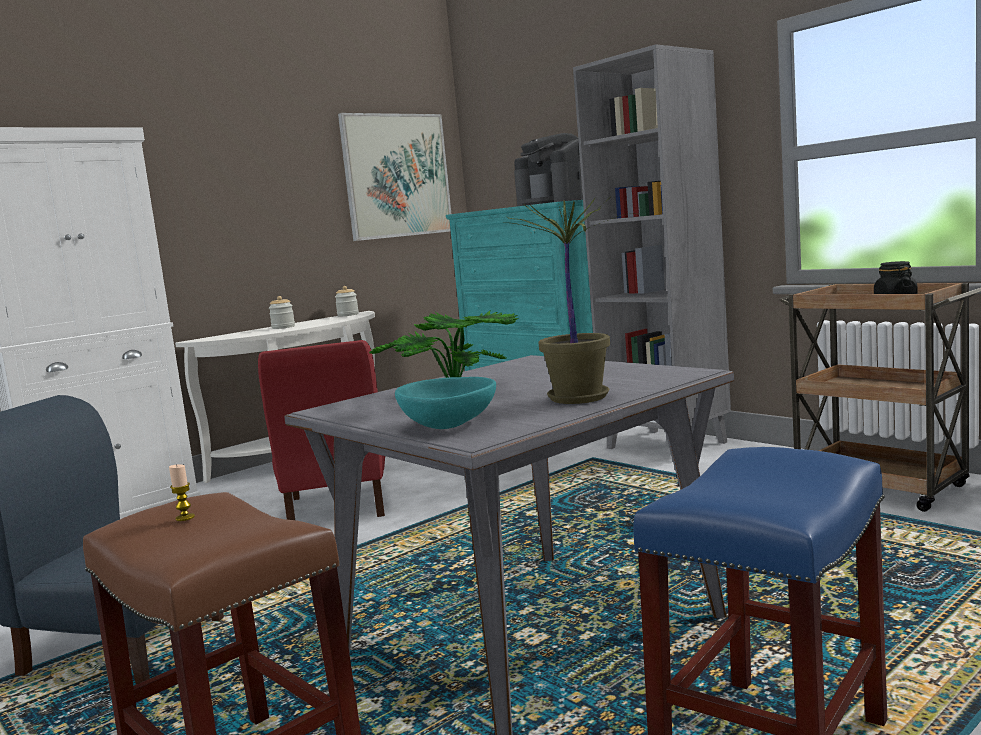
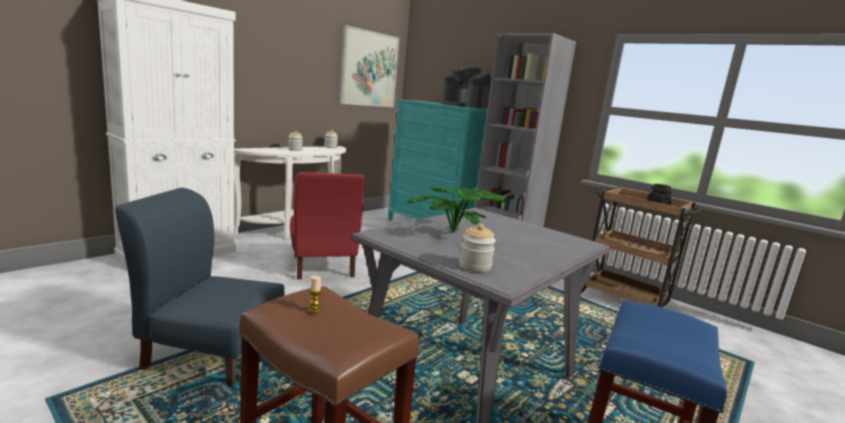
camera: 10 degrees left, 5 degrees up
turquoise bowl [395,377,496,429] -> jar [459,224,496,272]
potted plant [507,198,634,404] -> none

